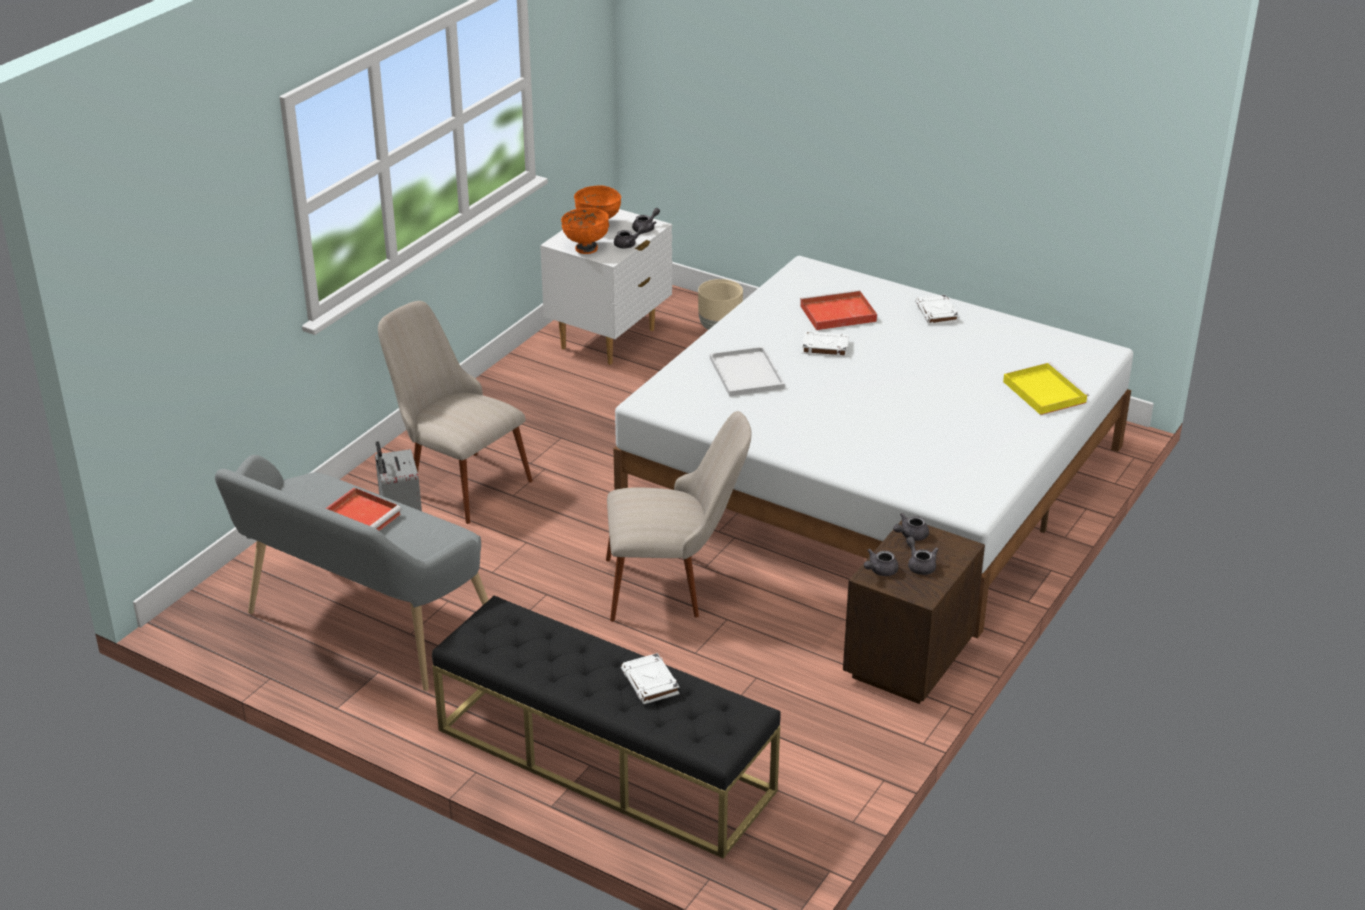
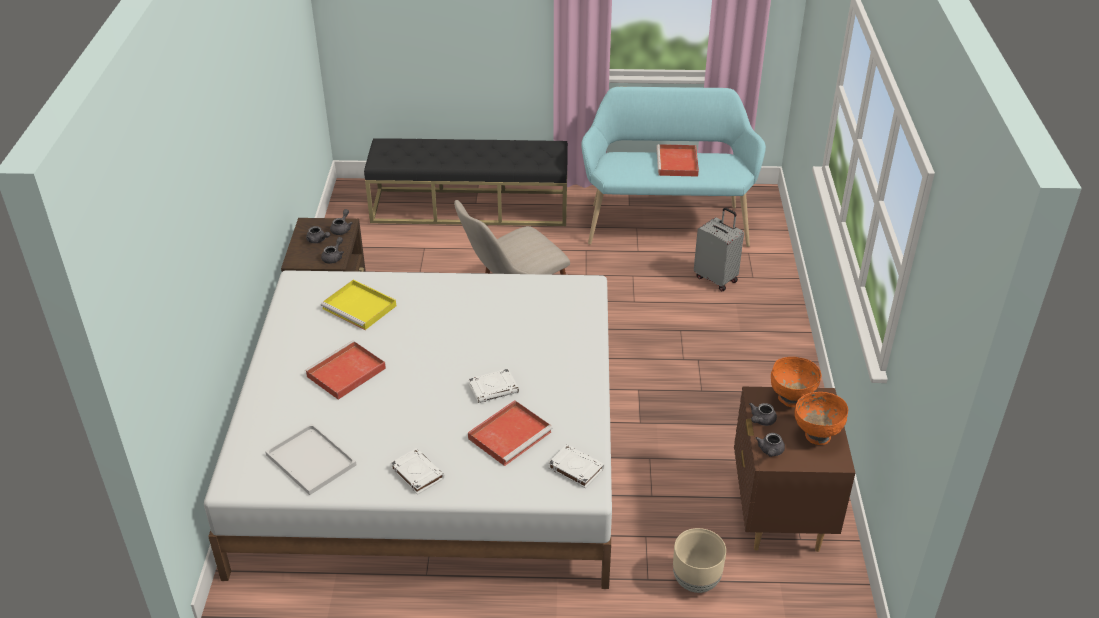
camera: 150 degrees right, 5 degrees up
grey bench [215,455,489,691] -> turquoise bench [581,87,766,247]
beige chair [378,301,533,524] -> none
white nightstand [540,209,672,365] -> brown nightstand [734,387,855,552]
white book [621,653,680,704] -> white book moved to [548,444,605,488]
white tray [710,347,785,396] -> white tray moved to [265,424,356,495]
yellow tray [1003,362,1089,415] -> yellow tray moved to [321,280,396,330]
none -> red tray [305,340,386,400]

